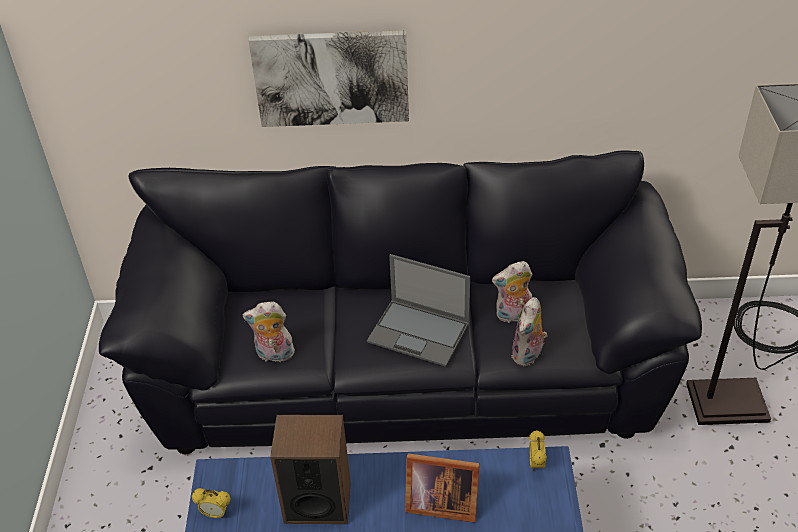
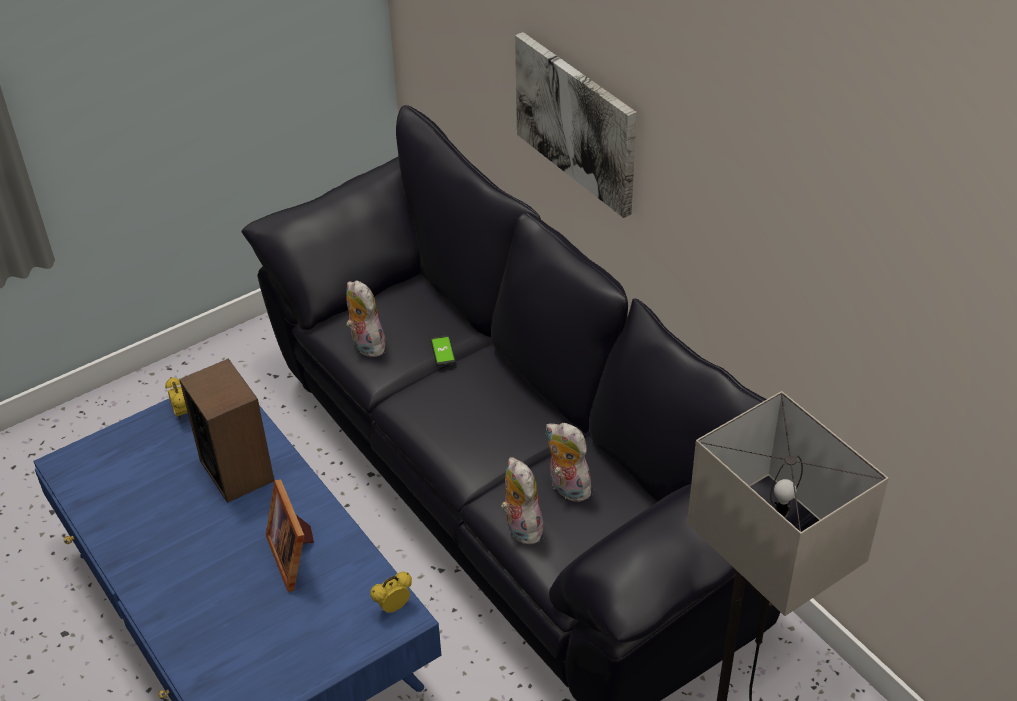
camera: 55 degrees right, 0 degrees up
laptop [367,254,470,367] -> none
plush toy [511,297,548,366] -> plush toy turned 75 degrees clockwise [501,457,543,544]
none -> phone [430,335,456,366]

